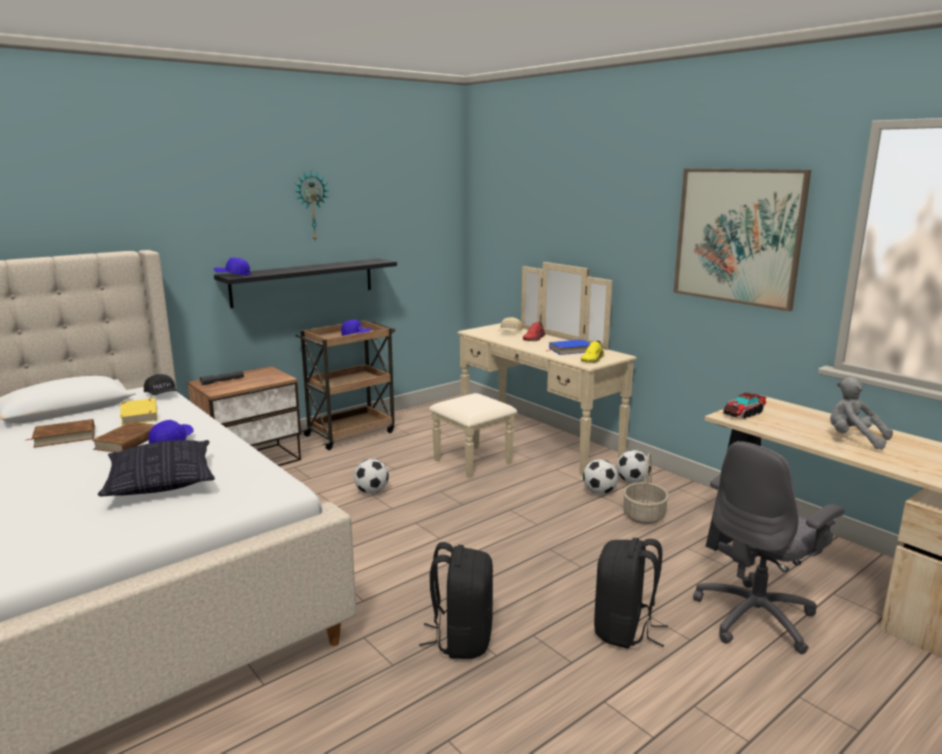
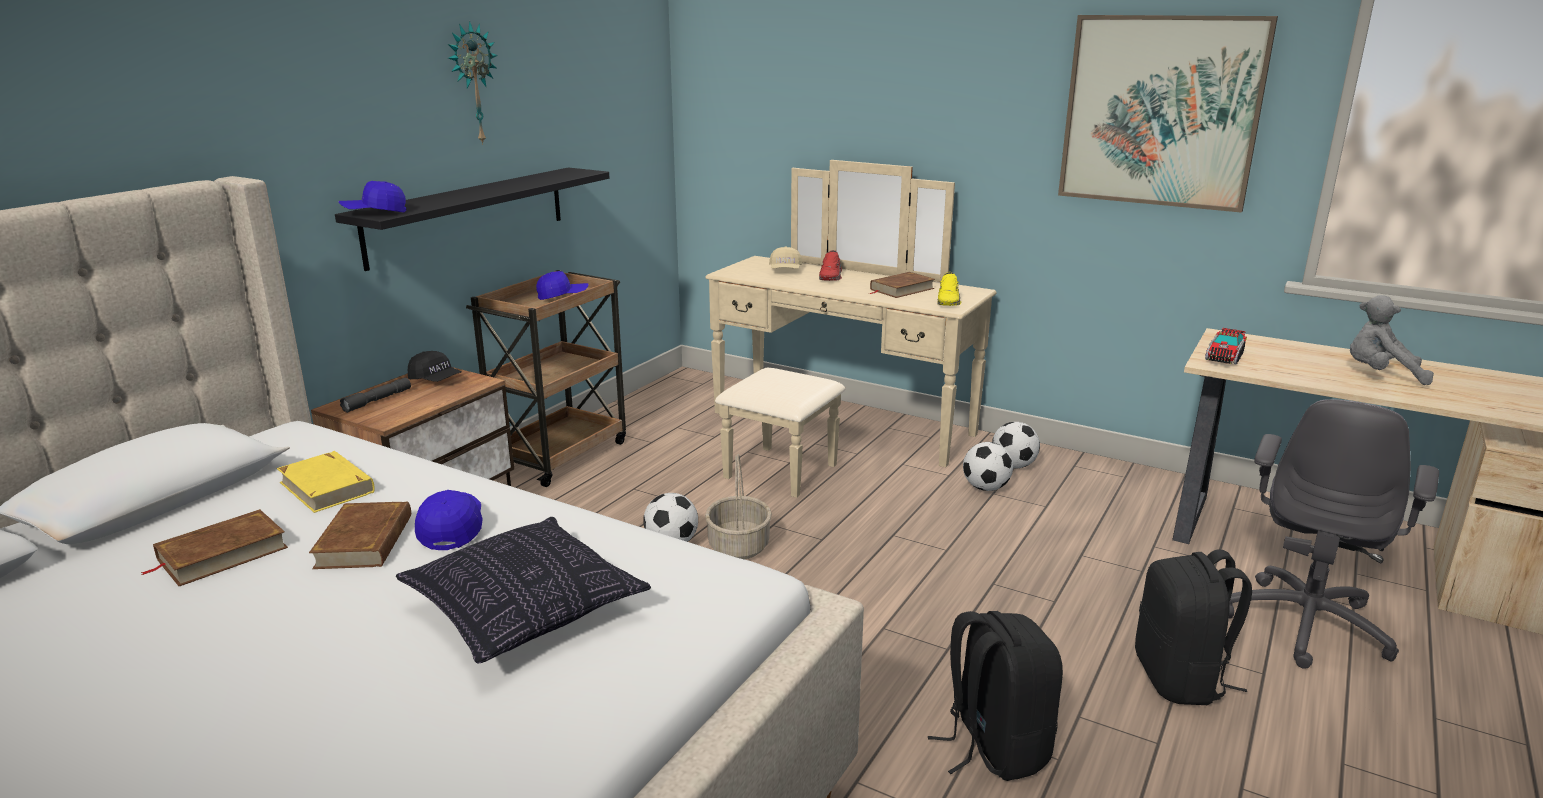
camera: 20 degrees left, 5 degrees up
black cap [144,374,177,395] -> black cap moved to [408,351,462,382]
blue book [547,339,590,355] -> brown book [869,272,935,298]
basket [623,453,669,524] -> basket moved to [705,454,772,559]

